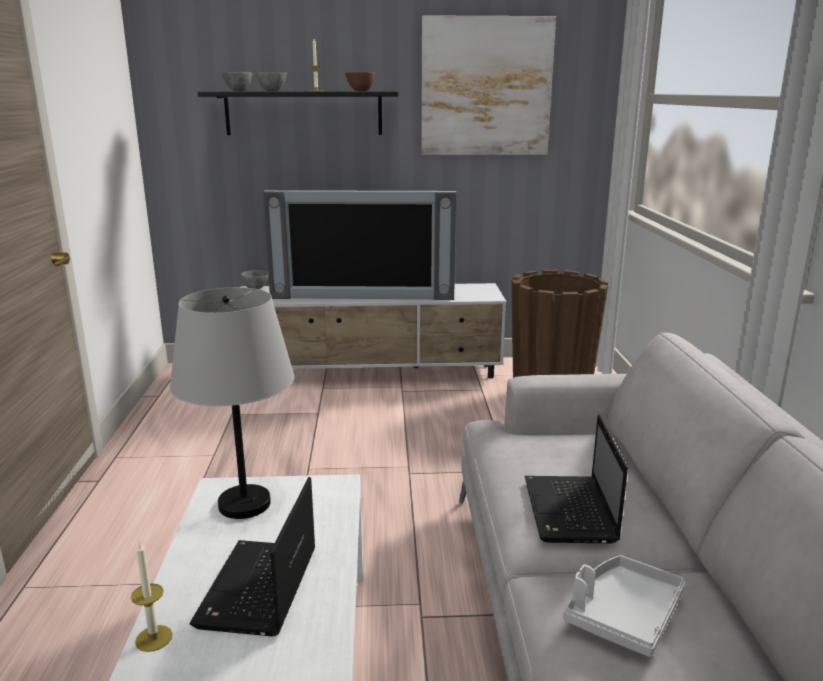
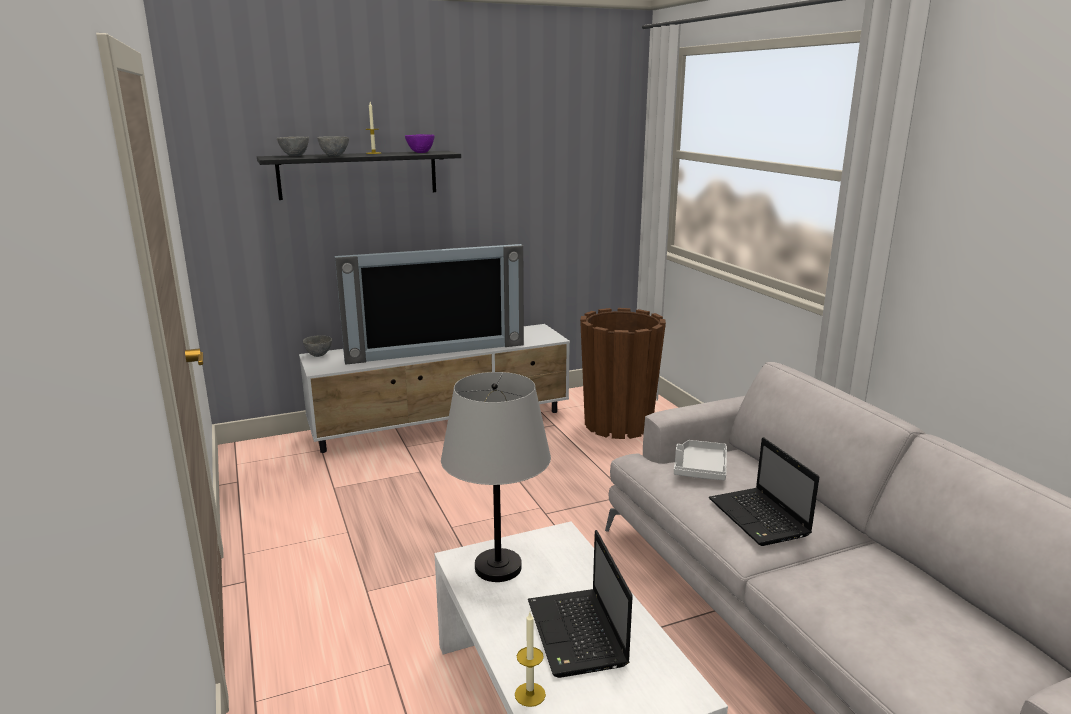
camera: 20 degrees left, 0 degrees up
brown bowl [345,72,375,91] -> purple bowl [405,134,434,153]
picture [421,15,556,155] -> none
grey tray [563,555,685,657] -> grey tray moved to [674,440,727,480]

